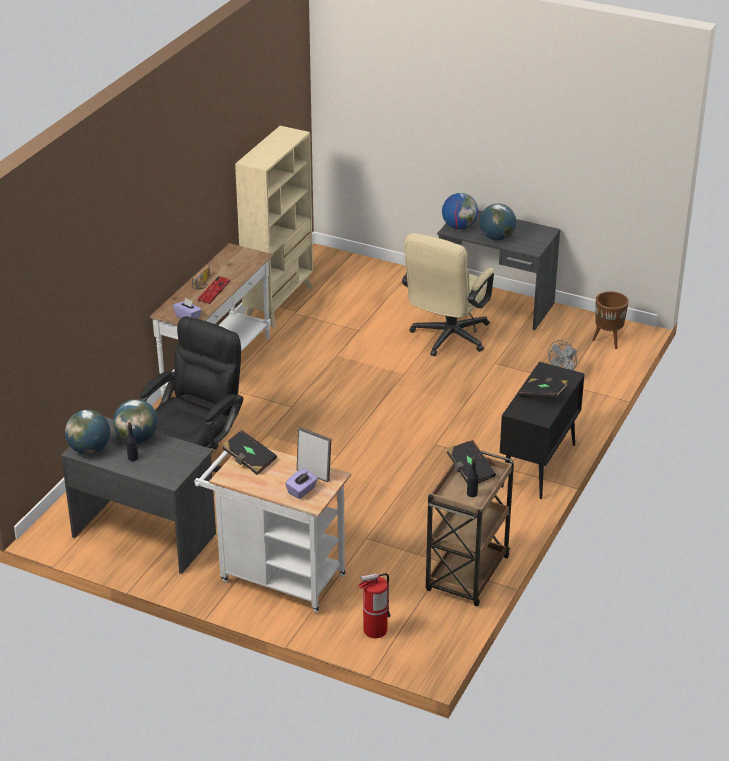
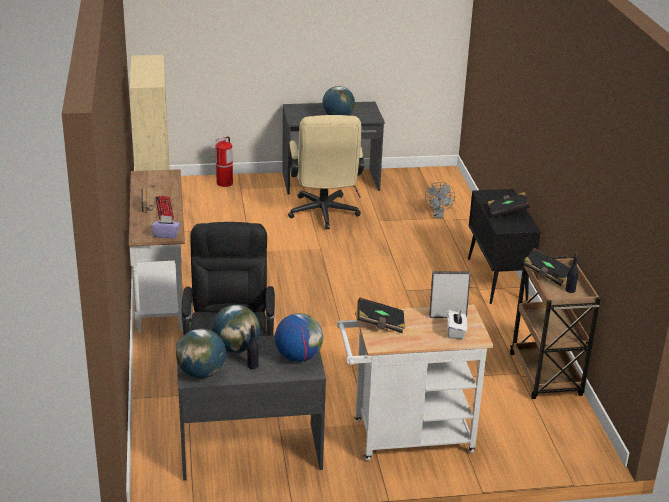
camera: 35 degrees left, 5 degrees down
purple tissue box [285,468,318,499] -> white tissue box [447,310,467,339]
fire extinguisher [358,573,391,638] -> fire extinguisher moved to [215,136,233,187]
globe [442,193,478,230] -> globe moved to [275,313,323,362]
brown planter [592,291,629,349] -> none

